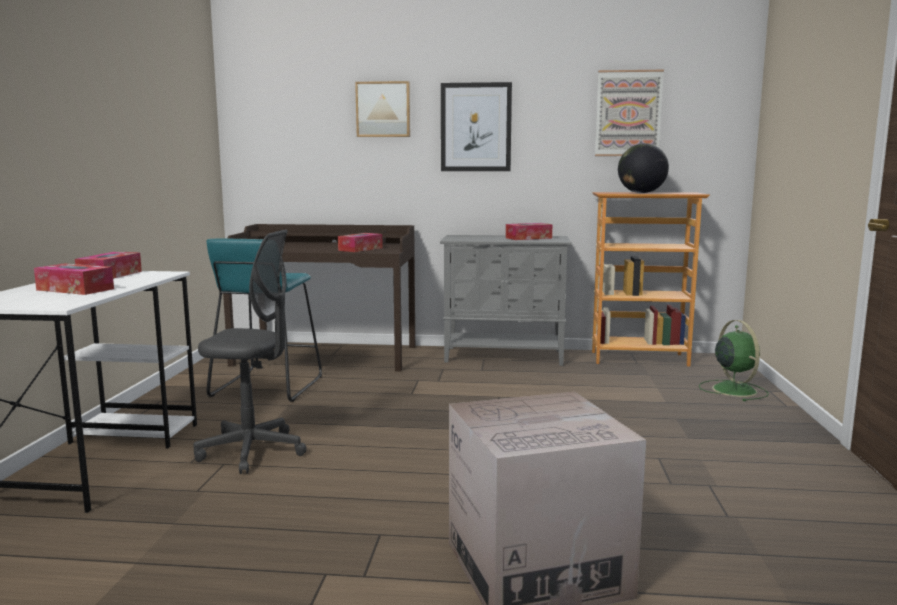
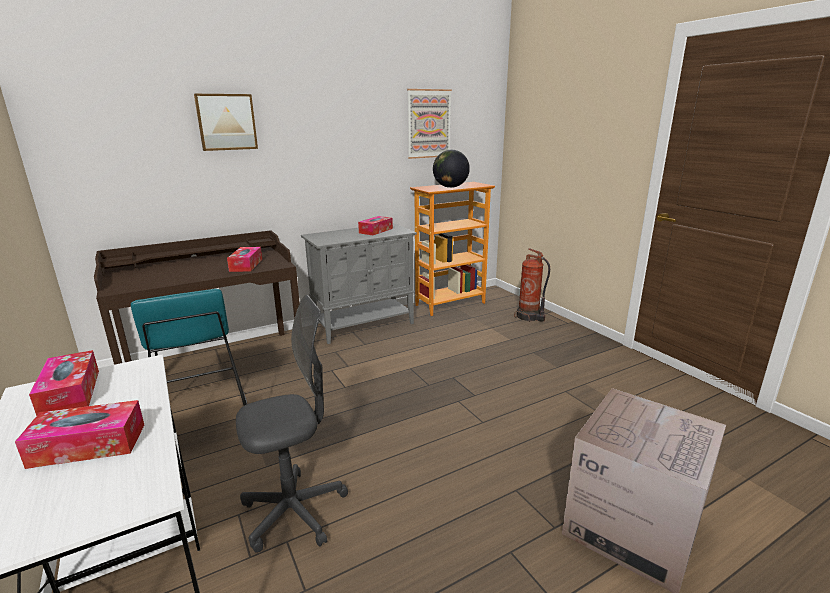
camera: 35 degrees left, 10 degrees up
picture [441,82,512,171] -> none
green fan [699,320,769,401] -> fire extinguisher [514,248,550,322]

